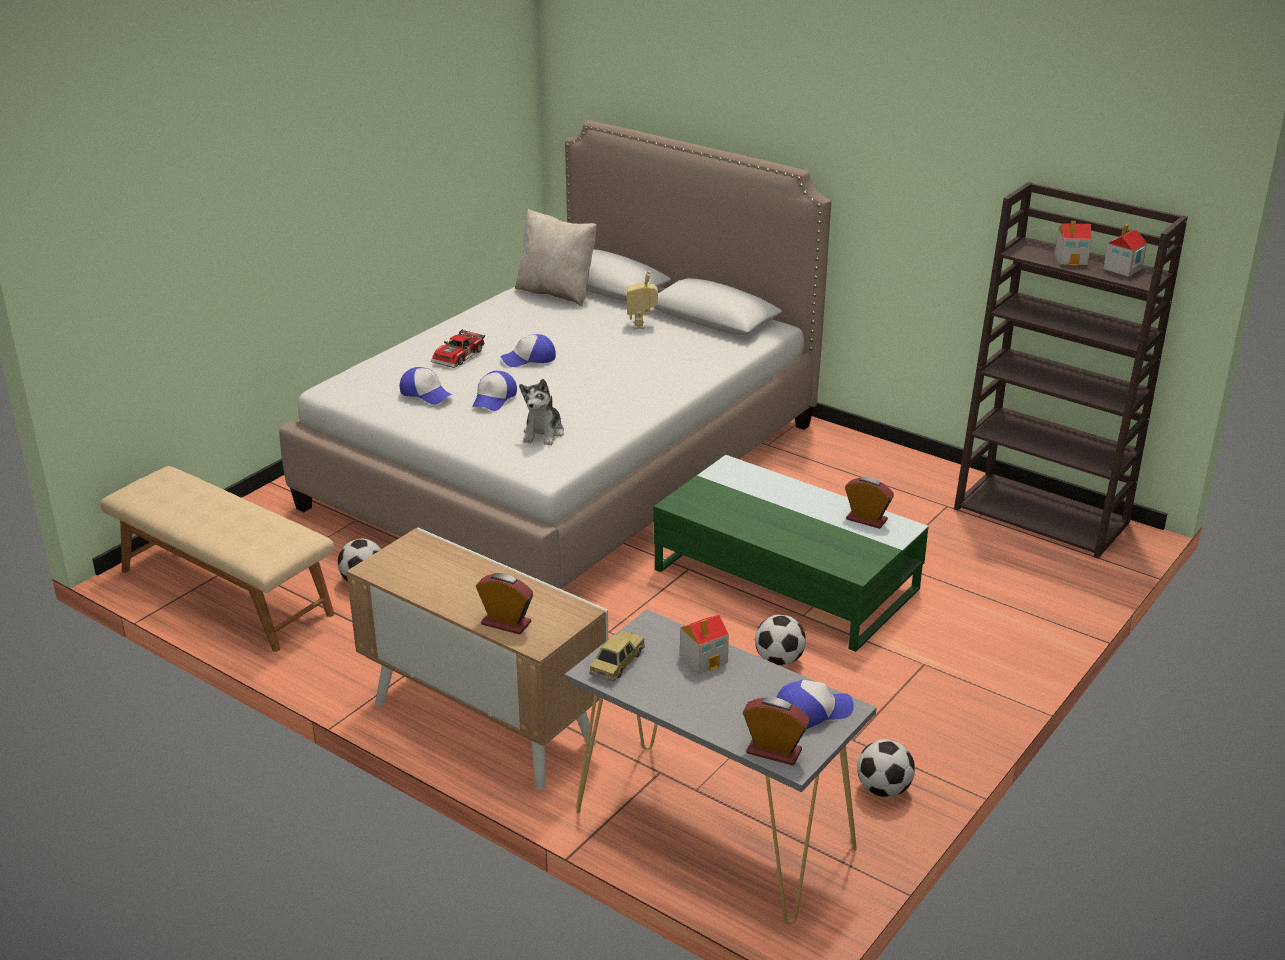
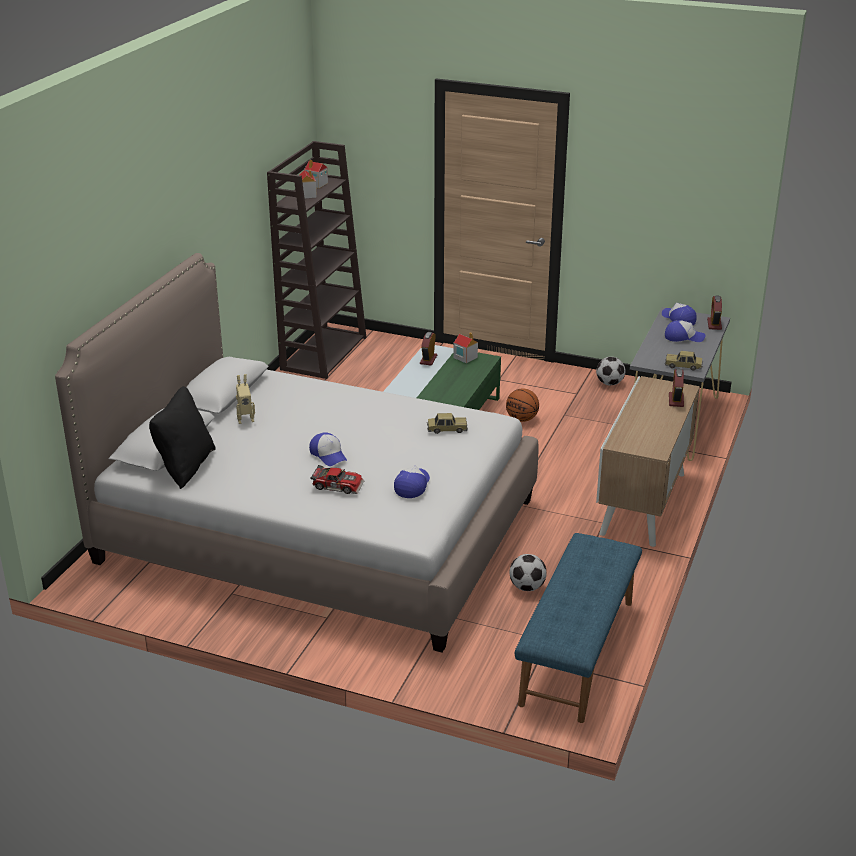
camera: 105 degrees left, 0 degrees up
beige bench [100,466,334,652] -> blue bench [515,533,642,723]
cap [472,371,517,411] -> cap moved to [665,320,705,342]
beige pillow [515,209,597,306] -> black pillow [149,386,216,489]
plush toy [519,379,564,445] -> toy car [427,413,468,434]
toy house [680,615,729,674] -> toy house moved to [453,332,478,363]
football [755,615,806,666] -> basketball [506,389,539,422]

